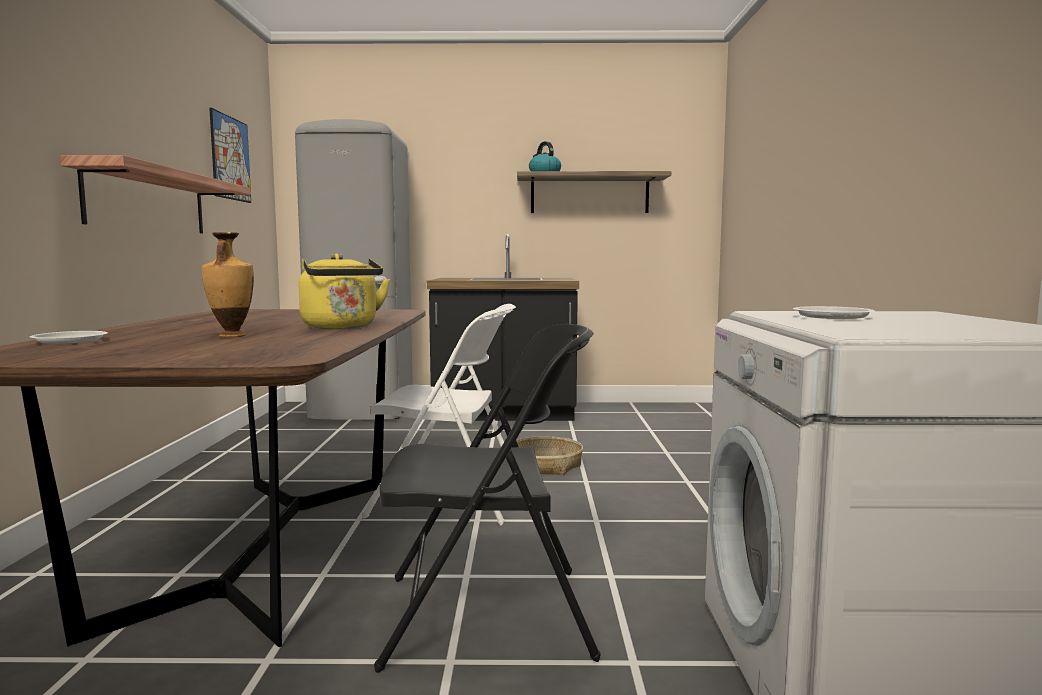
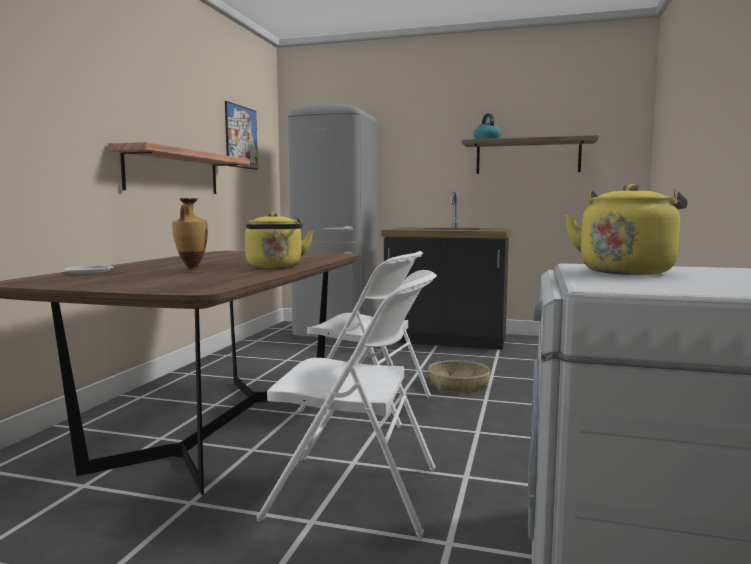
camera: 15 degrees right, 0 degrees up
black chair [374,324,601,673] -> white chair [257,270,437,539]
white plate [793,306,875,319] -> yellow kettle [565,184,688,275]

